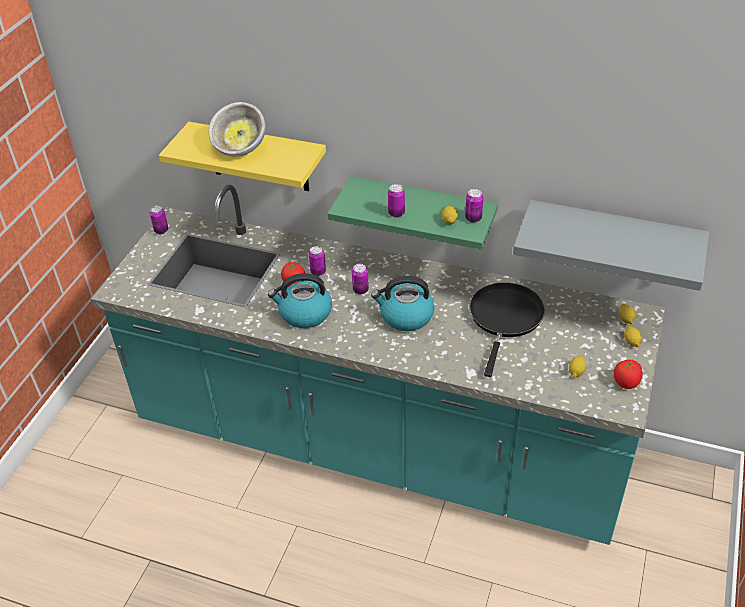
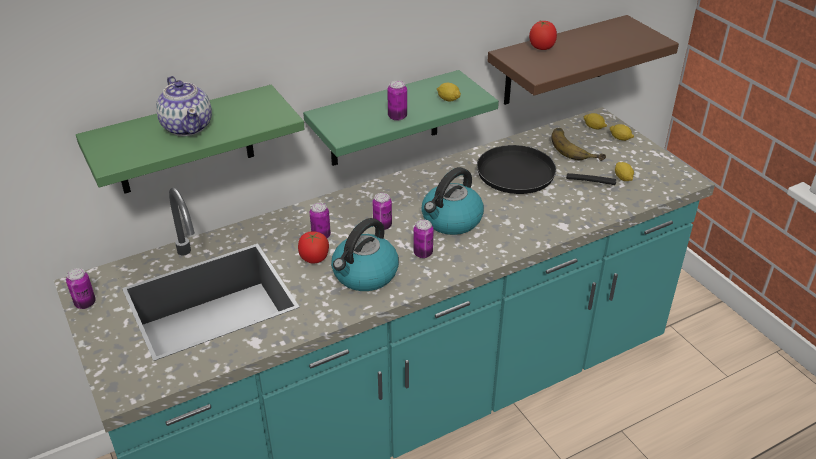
camera: 50 degrees left, 5 degrees down
yellow shelf [159,122,326,191] -> green shelf [76,85,304,194]
bowl [208,102,266,156] -> teapot [156,76,212,136]
can [465,189,483,223] -> can moved to [413,219,434,258]
black frying pan [469,282,545,377] -> black frying pan turned 45 degrees counterclockwise [477,145,616,194]
grey shelf [513,200,709,291] -> brown shelf [488,15,679,105]
tomato [614,360,643,389] -> tomato moved to [529,21,557,50]
none -> banana [551,128,606,161]

